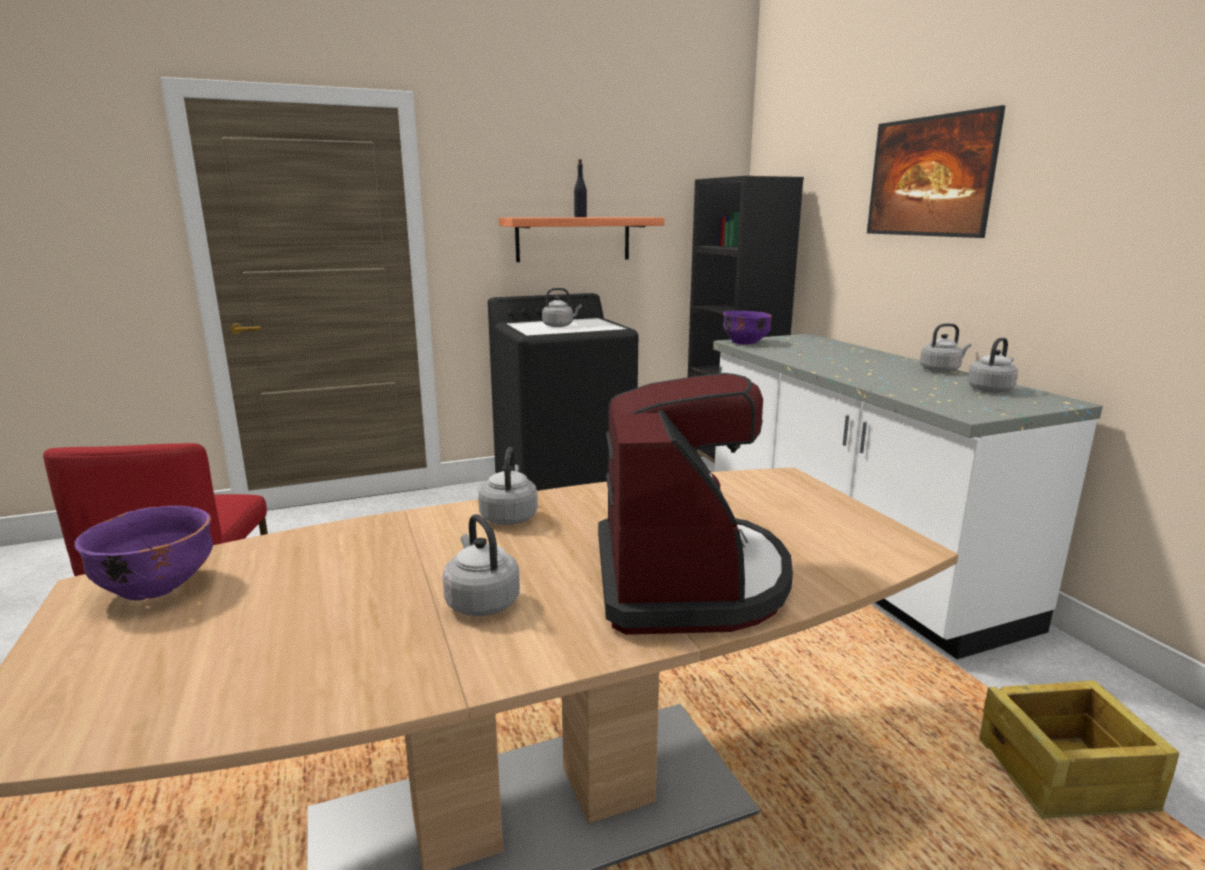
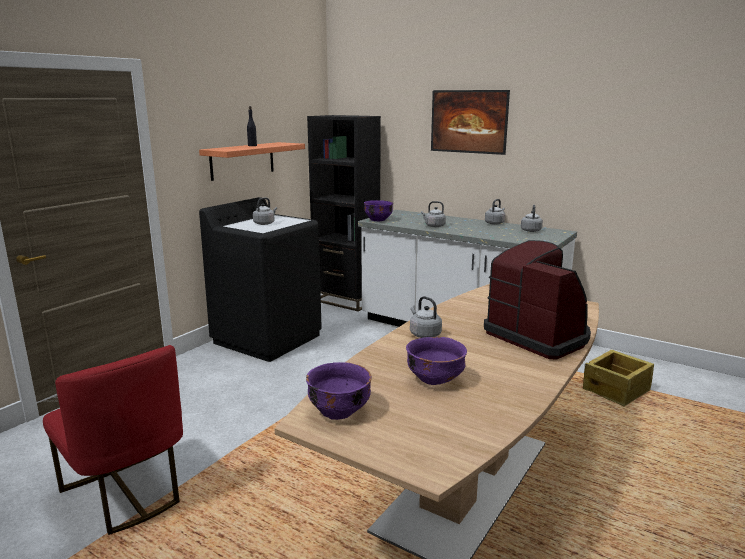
camera: 35 degrees left, 0 degrees up
grey kettle [443,514,520,616] -> grey kettle moved to [421,201,446,227]
none -> purple bowl [406,337,467,385]

